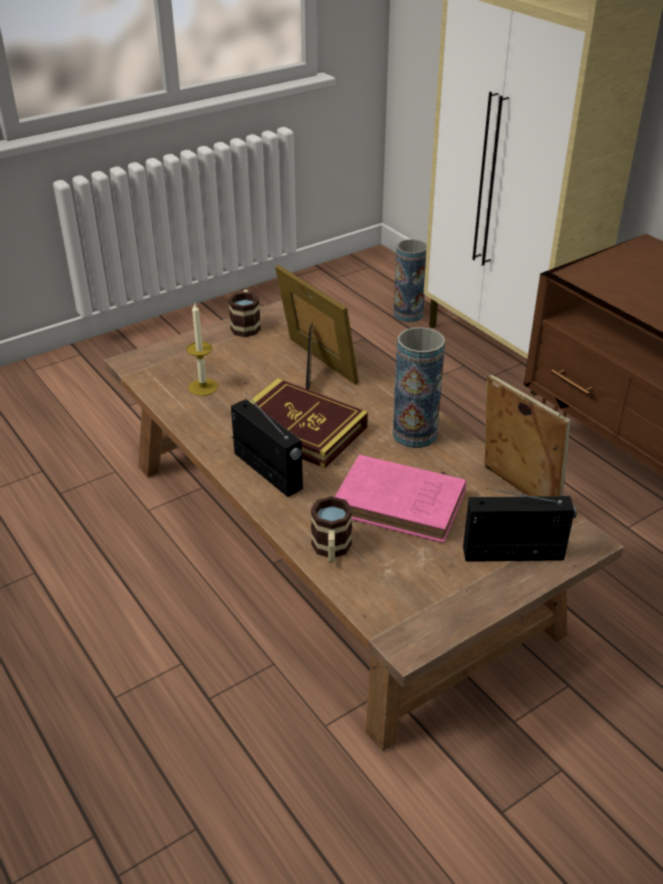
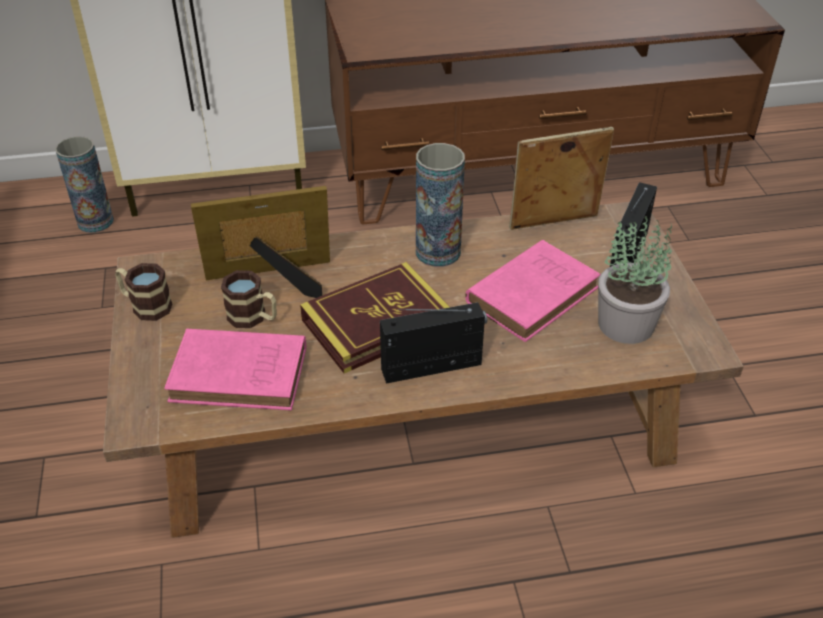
camera: 65 degrees left, 5 degrees up
candle [186,303,218,396] -> pink book [164,329,306,411]
mug [311,496,353,563] -> mug moved to [221,270,277,328]
none -> potted plant [598,216,672,344]

